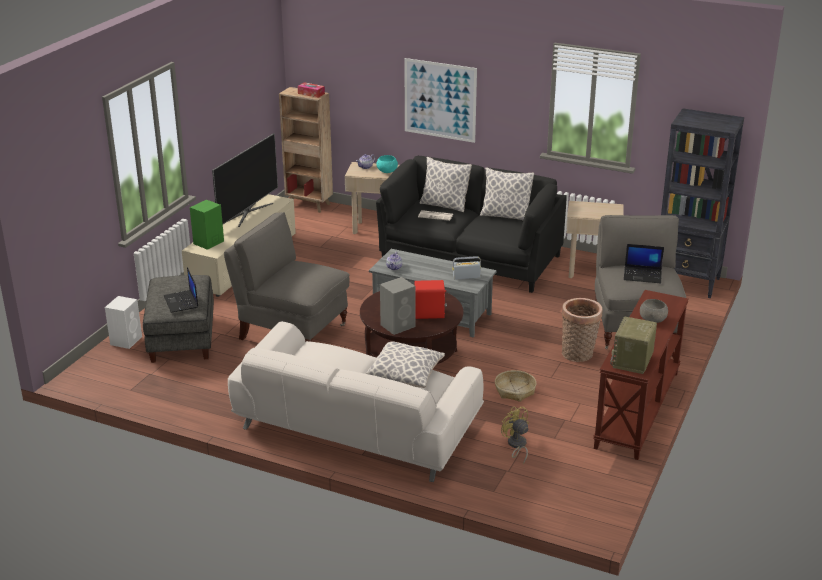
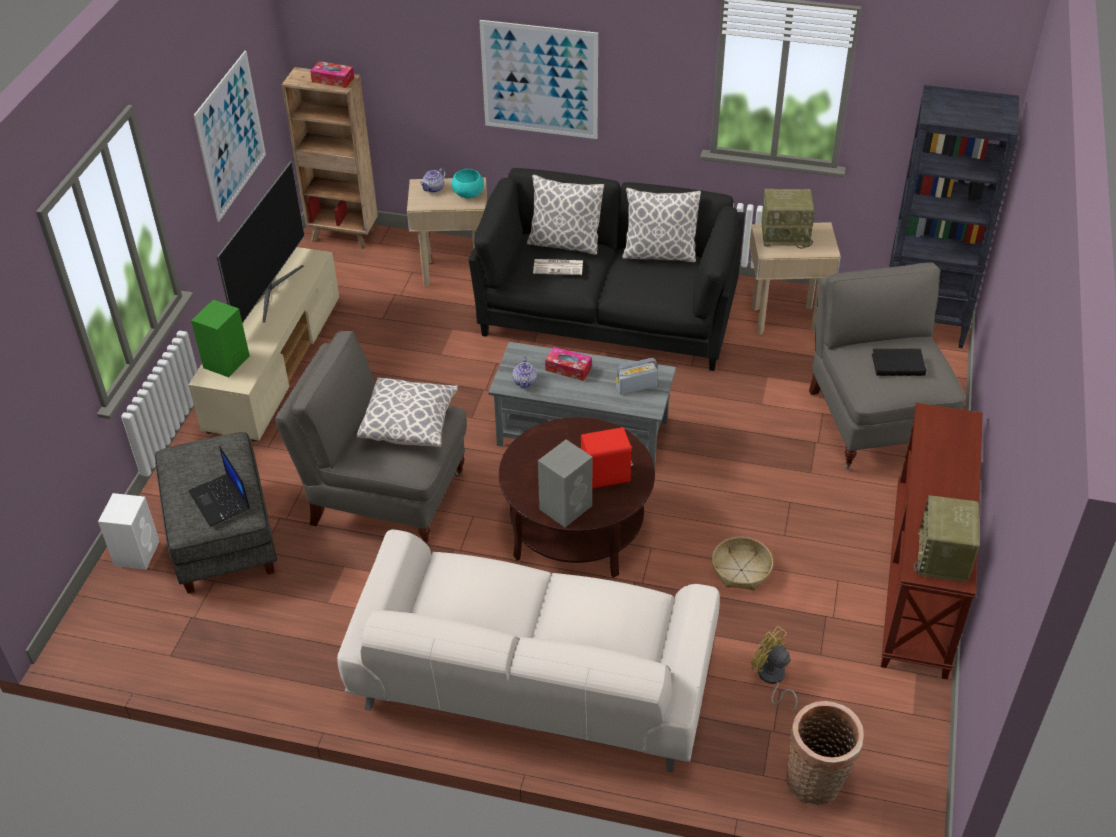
camera: 10 degrees left, 15 degrees up
pillow [366,341,445,388] -> pillow moved to [357,378,458,447]
basket [562,298,603,362] -> basket moved to [787,701,864,806]
laptop [624,244,664,283] -> black book [872,349,926,376]
grey bowl [640,299,668,323] -> none
none -> picture [193,51,266,222]
none -> tissue box [545,347,592,381]
none -> radio [761,189,815,249]

